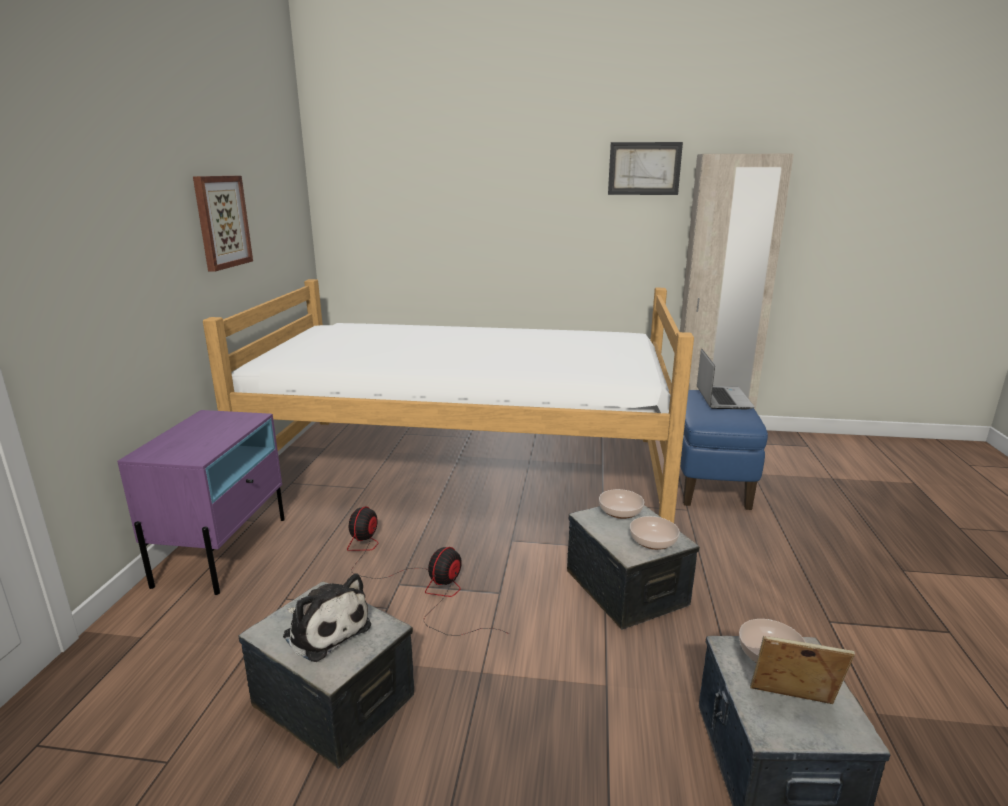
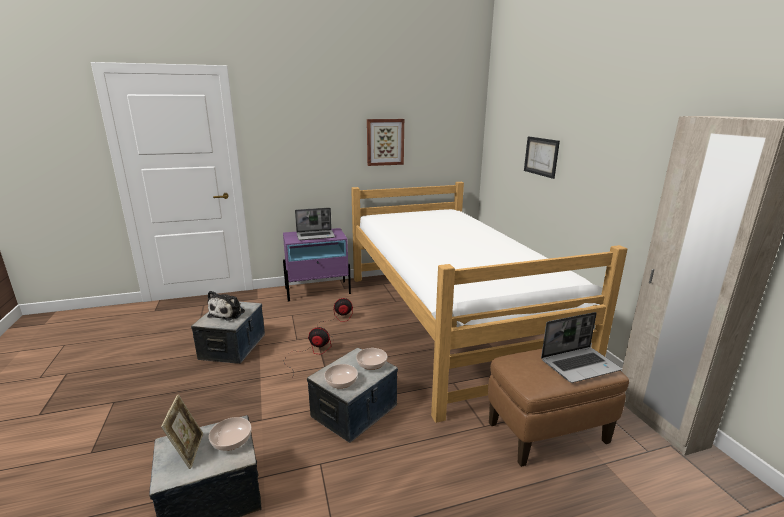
camera: 65 degrees right, 0 degrees up
picture [608,142,683,195] -> picture moved to [524,136,560,179]
blue ottoman [680,390,768,510] -> brown ottoman [488,349,629,467]
none -> laptop [295,208,335,240]

